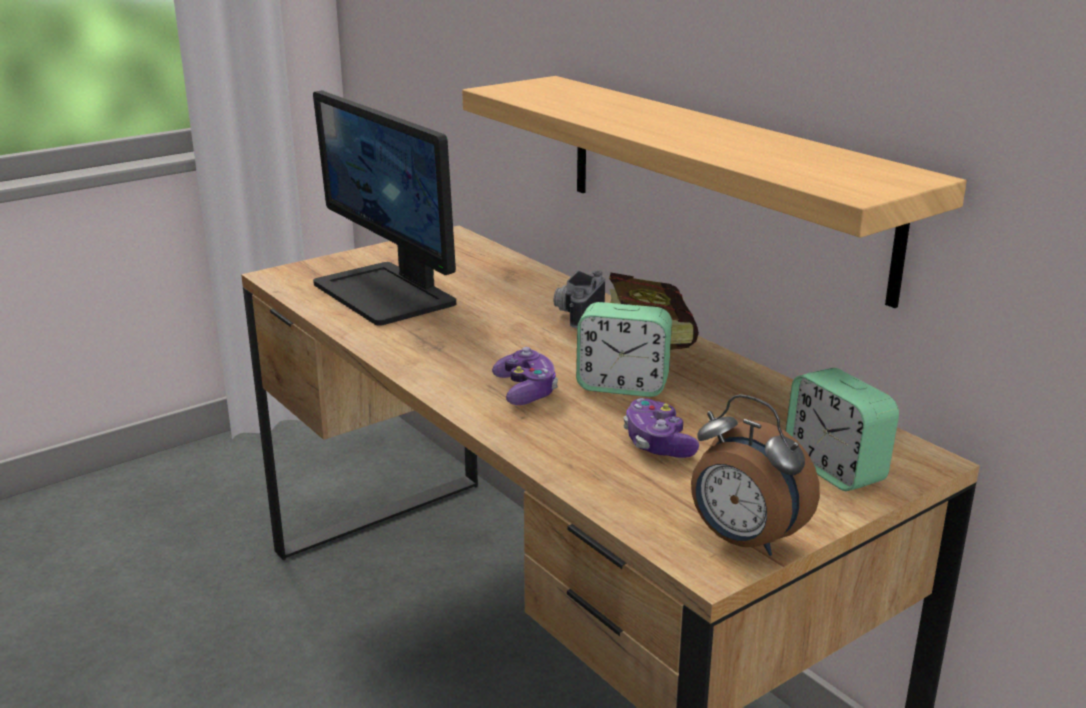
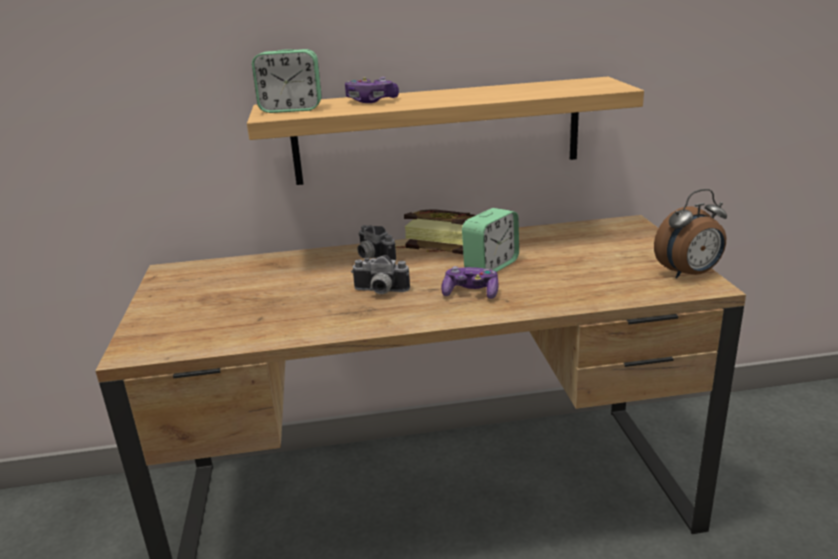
camera: 60 degrees left, 0 degrees up
monitor [313,90,456,326] -> none
game controller [623,398,699,458] -> game controller moved to [345,77,399,103]
alarm clock [786,368,899,491] -> alarm clock moved to [252,49,322,113]
none -> camera [351,255,410,294]

